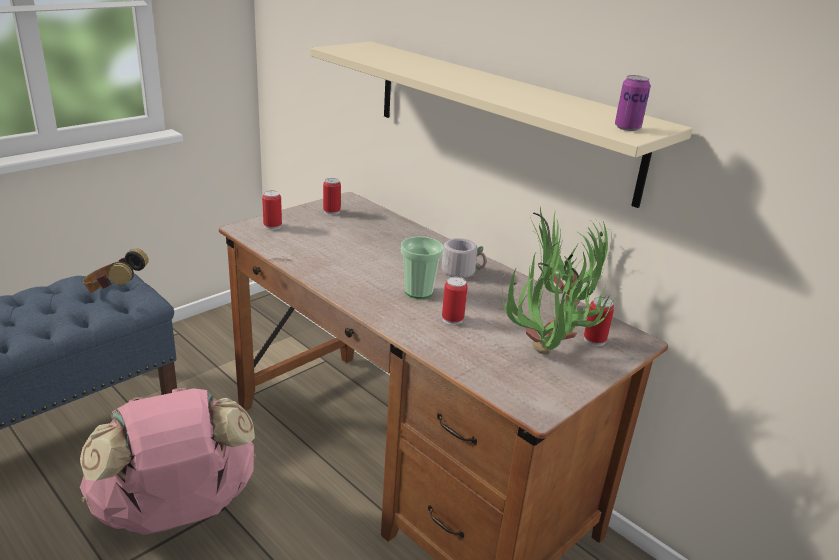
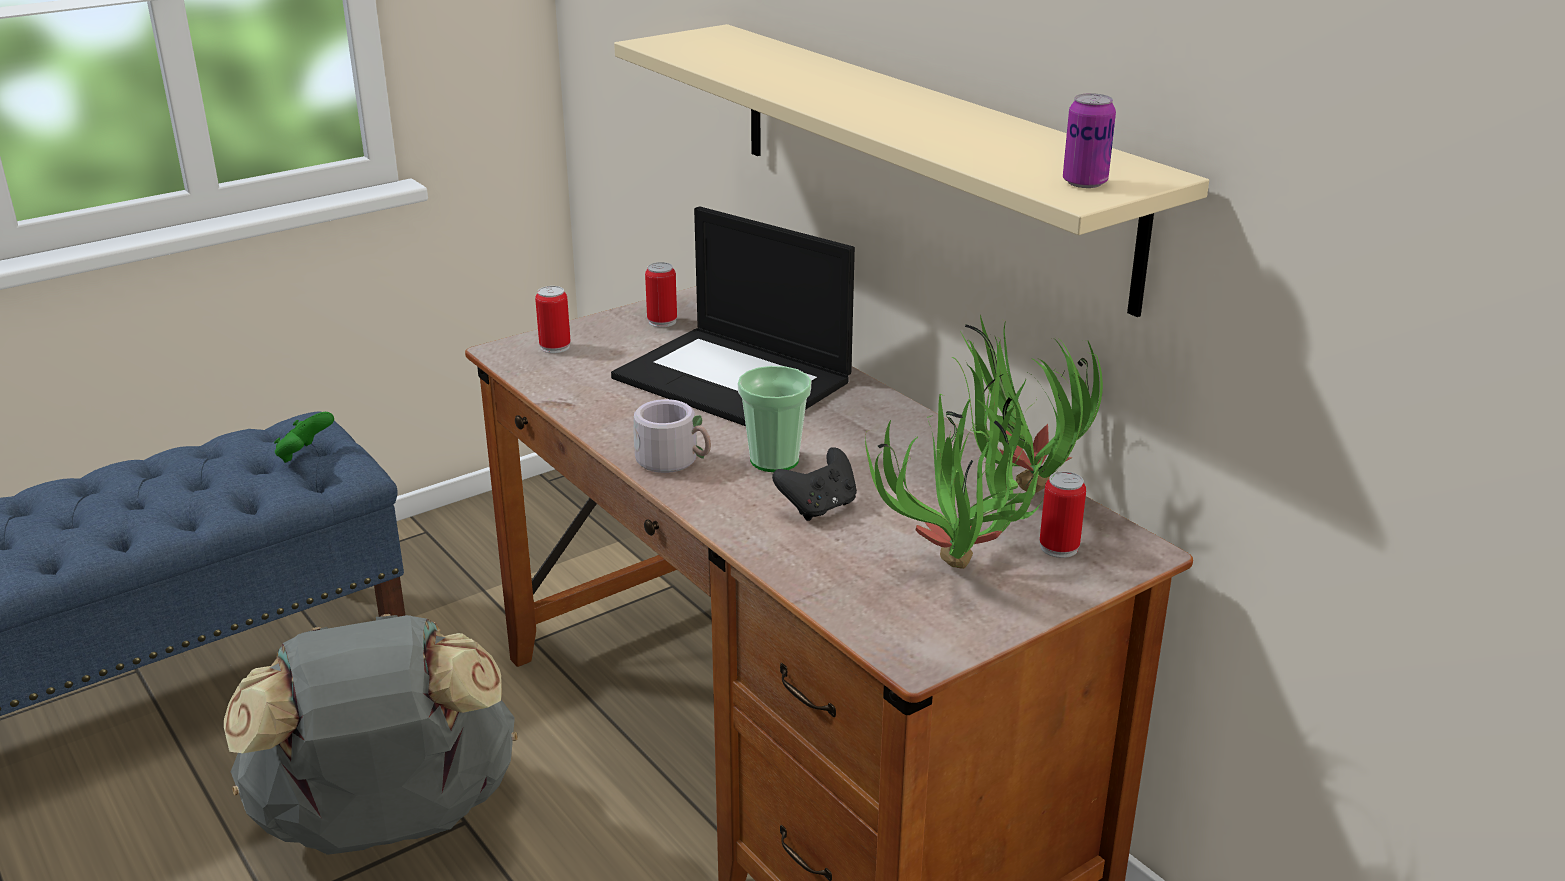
camera: 10 degrees right, 0 degrees up
pink backpack [80,387,257,535] -> grey backpack [224,614,518,855]
headphones [83,249,149,293] -> green game controller [274,412,334,463]
grey mug [442,238,487,278] -> grey mug moved to [633,399,711,473]
can [442,277,468,325] -> black game controller [772,447,857,521]
none -> laptop [611,206,855,426]

